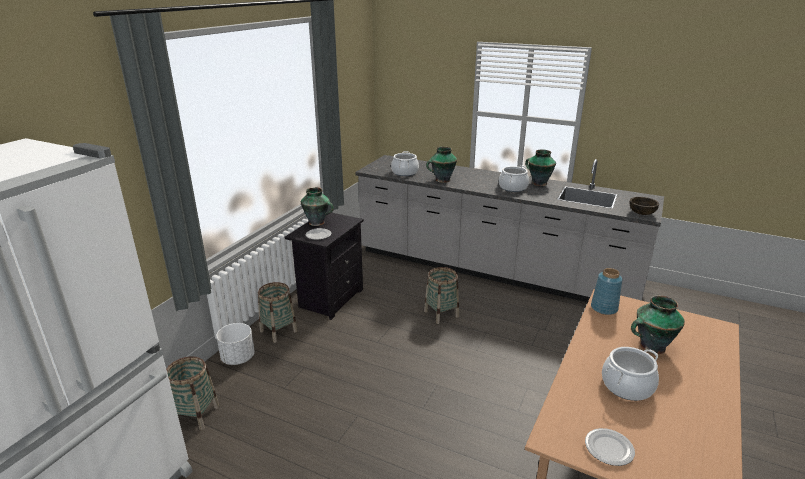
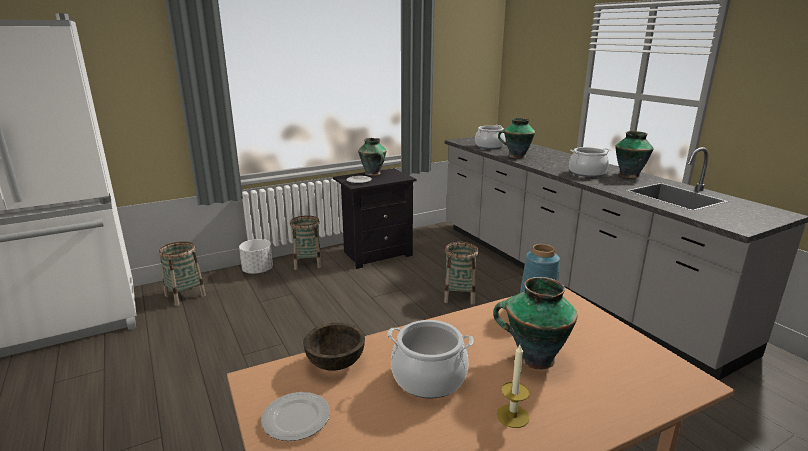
camera: 35 degrees right, 5 degrees down
brown bowl [630,197,659,215] -> brown bowl moved to [303,323,365,371]
none -> candle [497,345,530,428]

